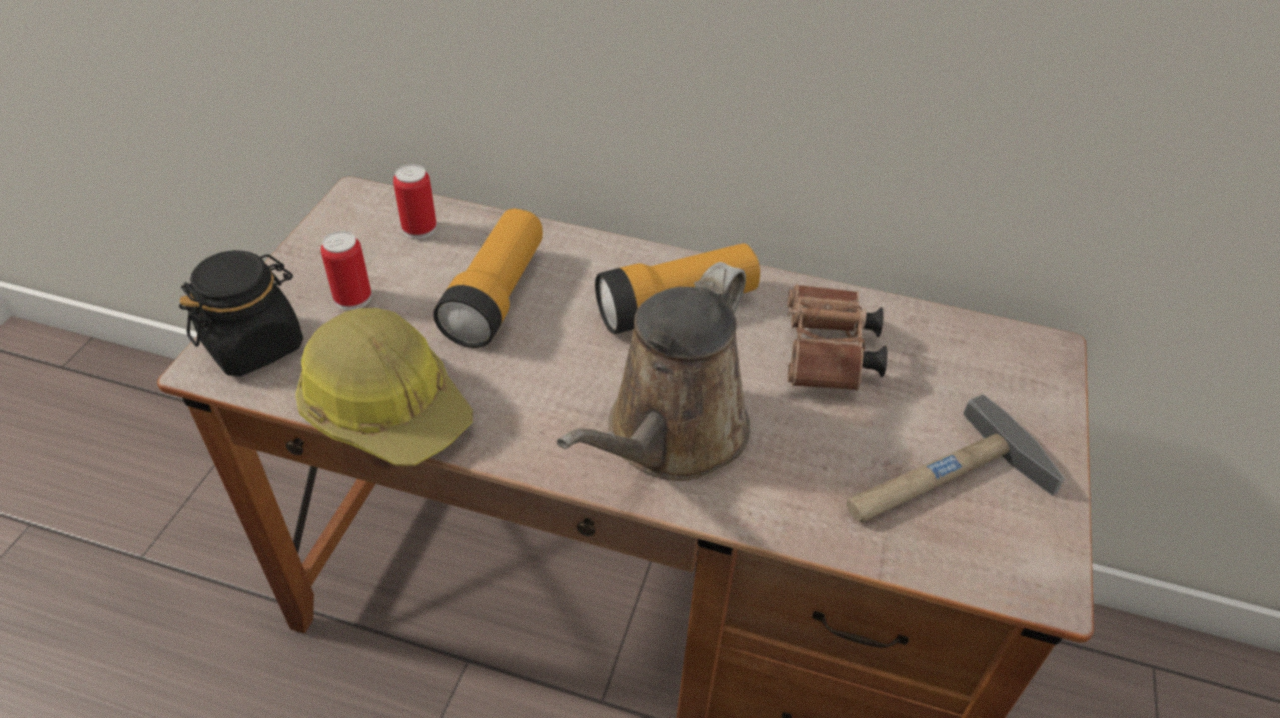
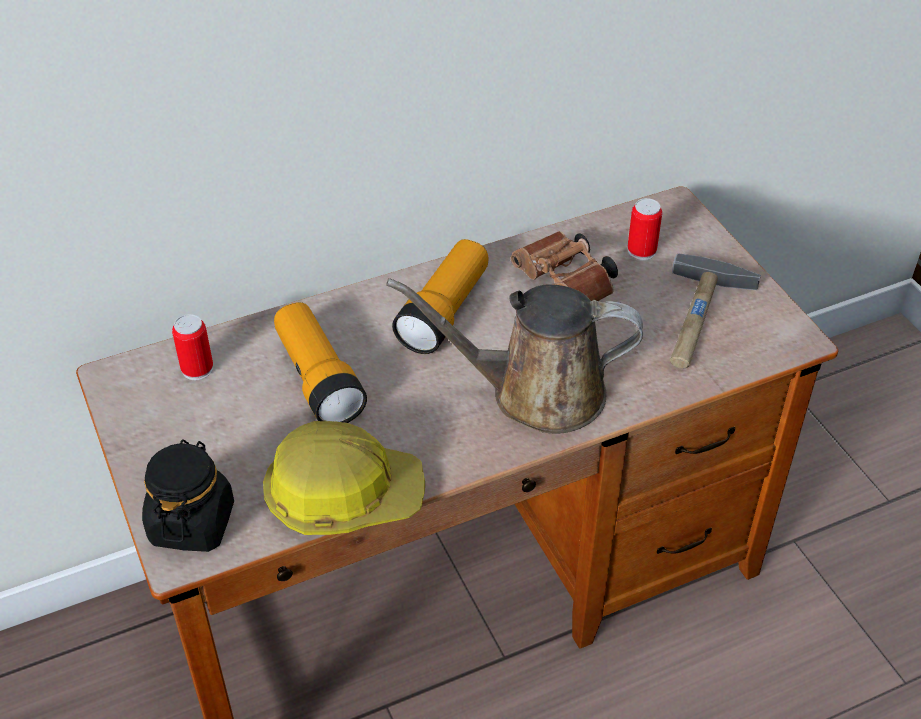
camera: 40 degrees left, 0 degrees up
can [321,231,371,310] -> can moved to [628,198,662,261]
brown watering can [557,262,750,481] -> brown watering can turned 105 degrees clockwise [386,278,643,434]

